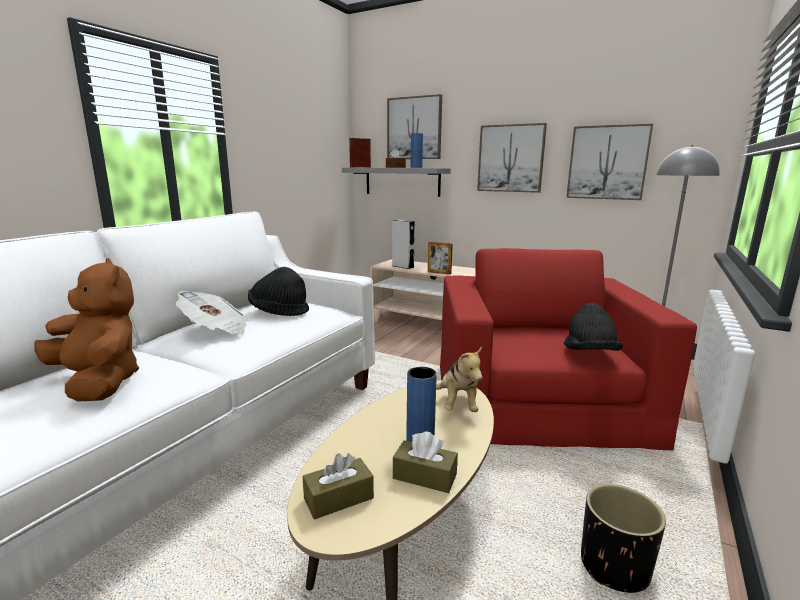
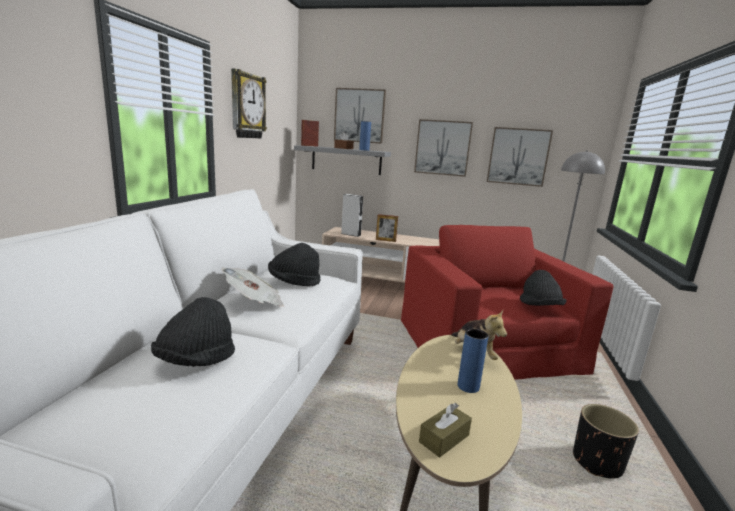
camera: 15 degrees left, 0 degrees up
brown plush toy [35,258,139,402] -> black hat [151,297,235,367]
brown tissue box [393,431,458,493] -> none
none -> wall clock [231,69,267,138]

